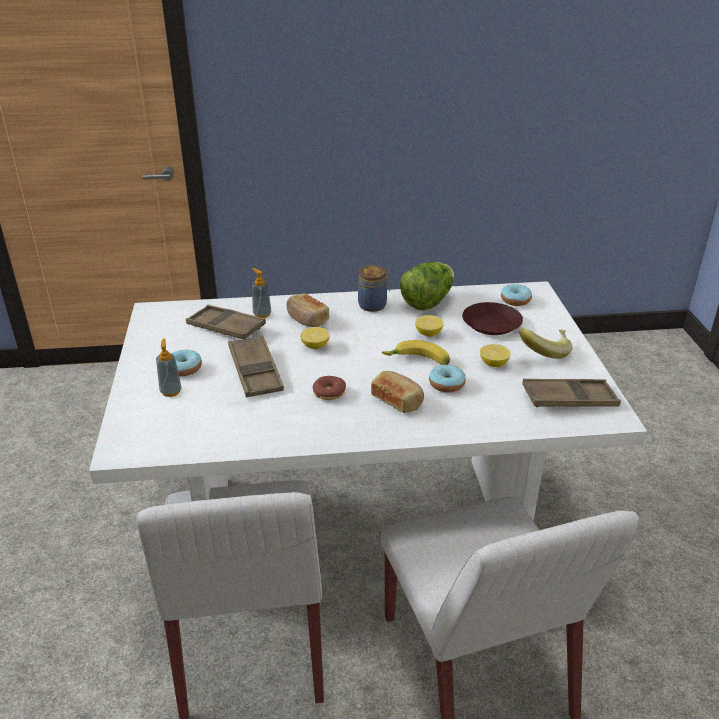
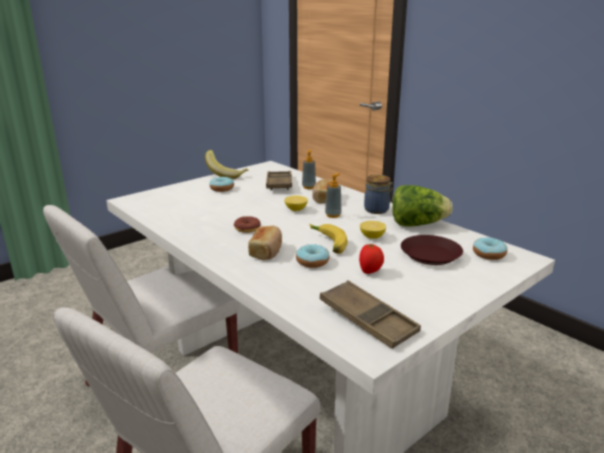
camera: 55 degrees right, 10 degrees down
soap dispenser [156,338,182,397] -> soap dispenser moved to [325,173,342,218]
brown tray [228,335,284,397] -> none
lemon [480,344,511,367] -> tomato [359,243,384,274]
banana [519,328,573,359] -> banana moved to [205,150,249,179]

